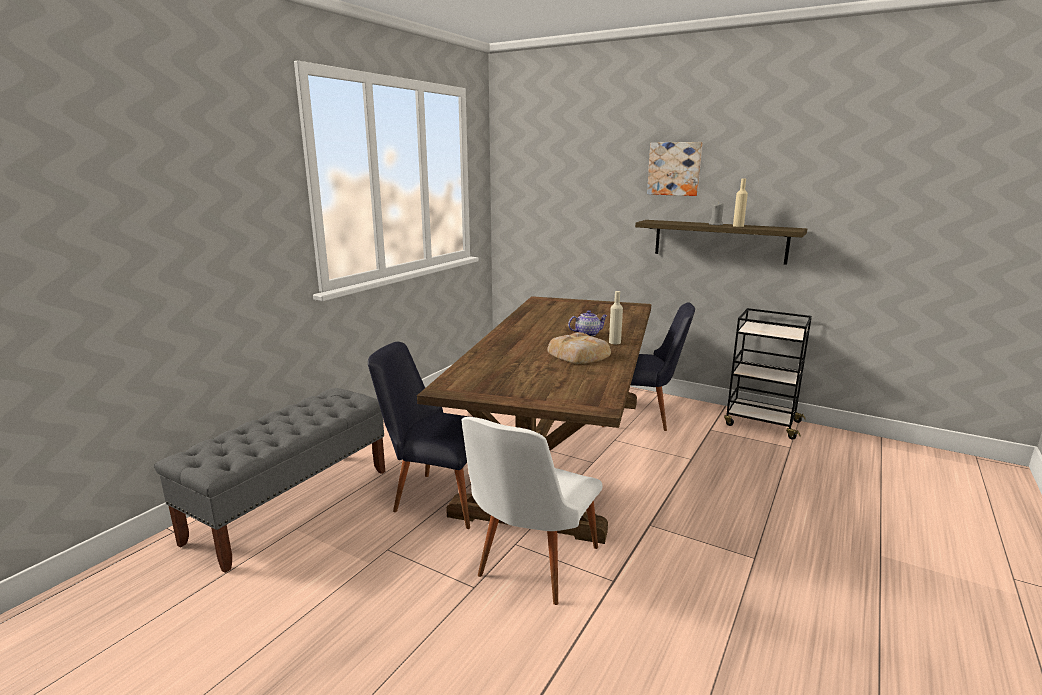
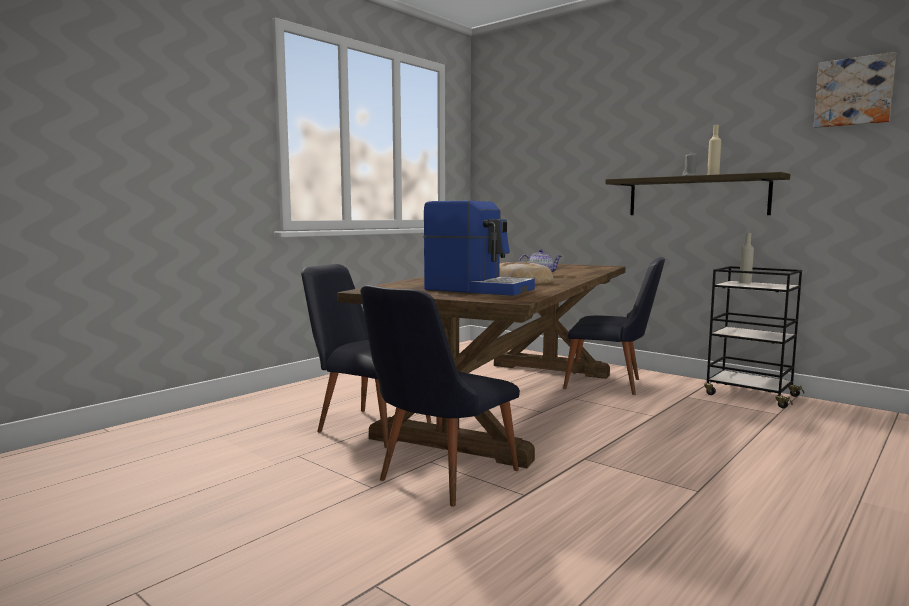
camera: 10 degrees right, 10 degrees down
grey bench [154,388,385,573] -> none
white chair [462,417,603,605] -> black chair [360,285,520,507]
beige bottle [609,291,623,344] -> beige bottle moved to [739,233,754,283]
picture [647,142,703,196] -> picture moved to [814,52,896,128]
none -> coffee machine [424,201,535,296]

